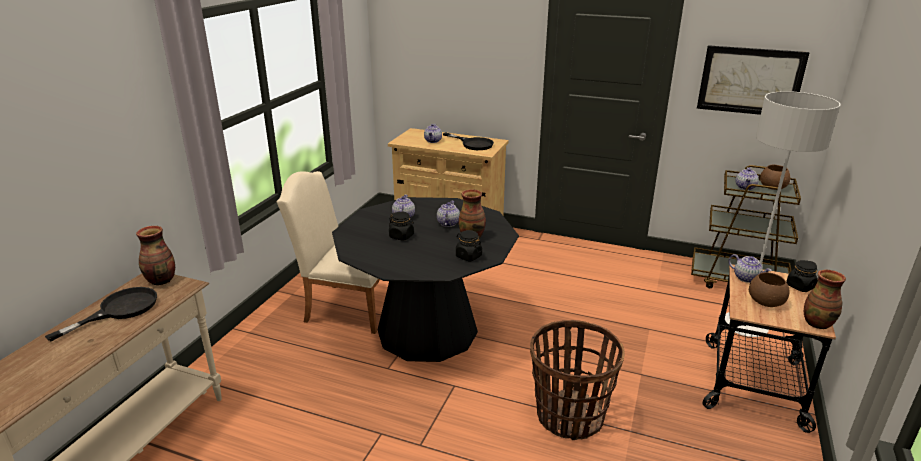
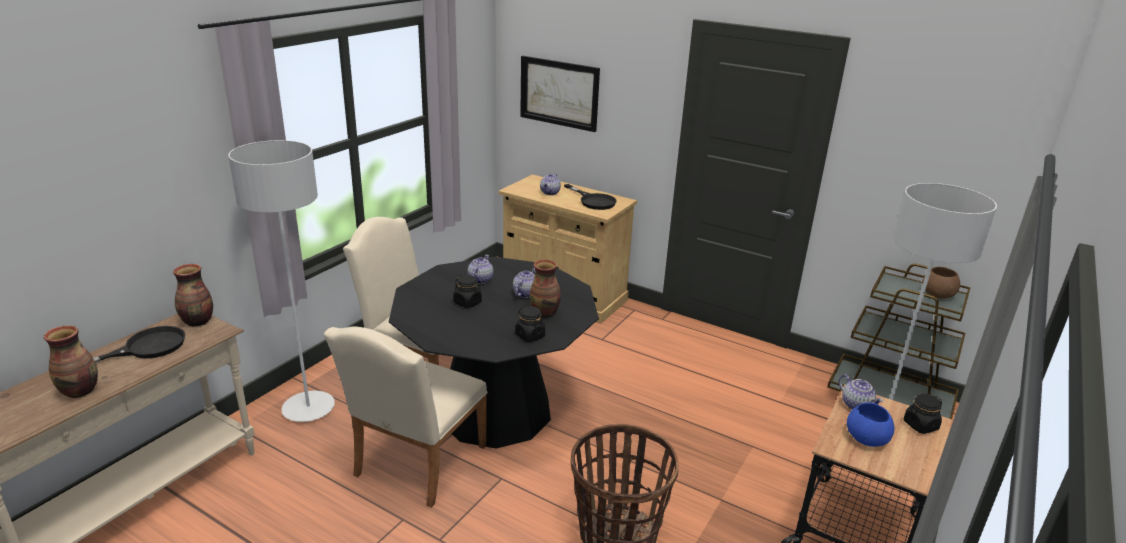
camera: 10 degrees right, 0 degrees up
picture [697,45,809,115] -> picture moved to [520,56,600,132]
teapot [736,167,759,190] -> none
brown bowl [749,272,790,307] -> blue bowl [847,403,894,447]
vase [804,269,846,329] -> vase moved to [44,326,98,398]
none -> grey floor lamp [228,140,335,422]
none -> beige chair [324,327,488,508]

